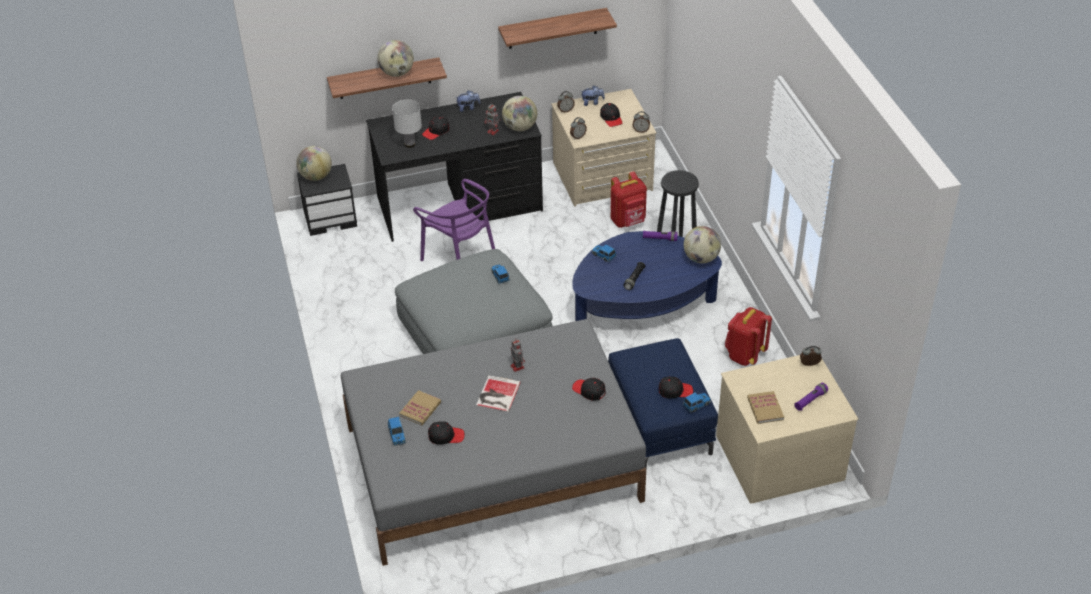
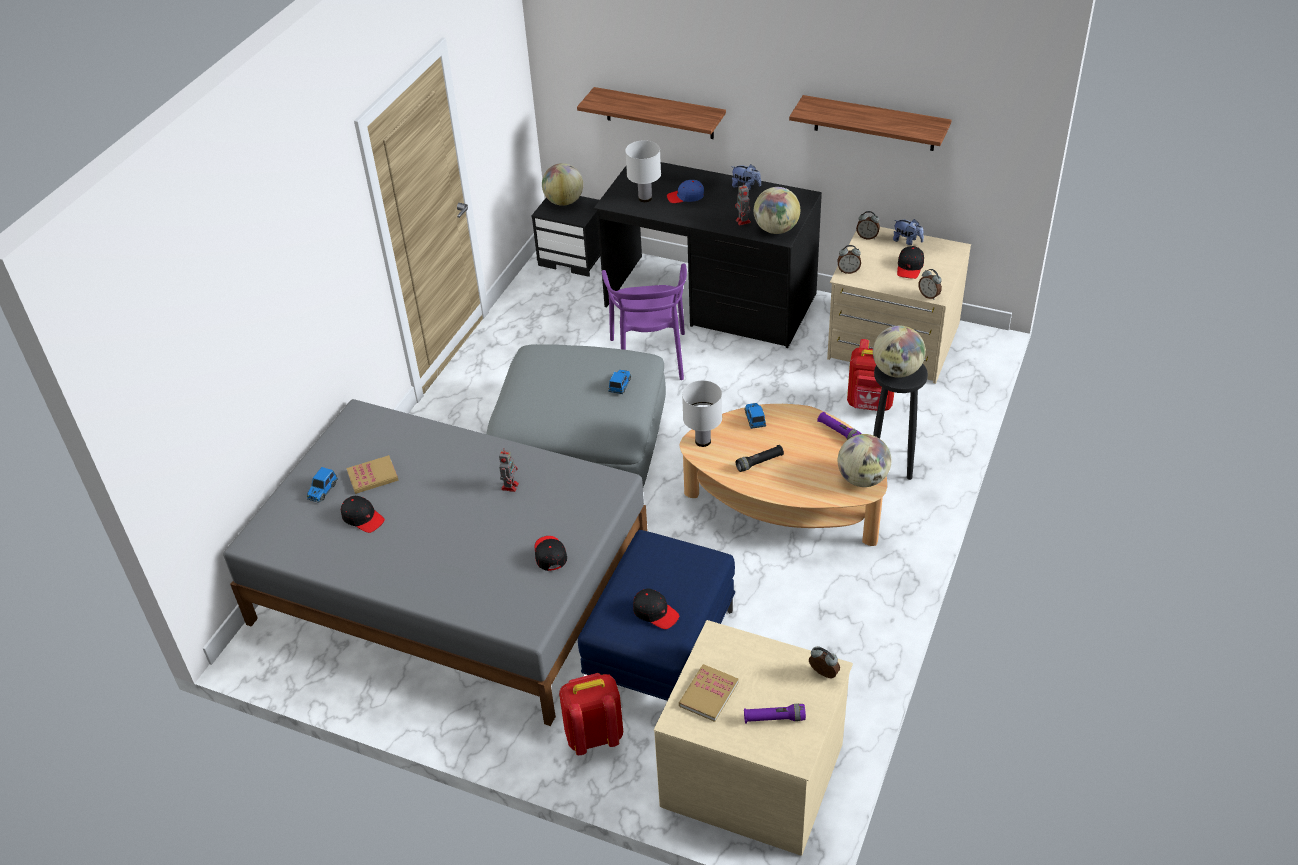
camera: 40 degrees right, 0 degrees up
globe [377,40,414,77] -> globe moved to [873,326,926,378]
black cap [422,116,450,140] -> blue cap [667,180,704,203]
book [476,375,521,412] -> none
blue coffee table [572,231,722,321] -> beige coffee table [680,404,887,546]
toy car [683,392,711,413] -> none
red backpack [725,307,772,366] -> red backpack moved to [559,673,623,755]
none -> white table lamp [682,380,722,447]

